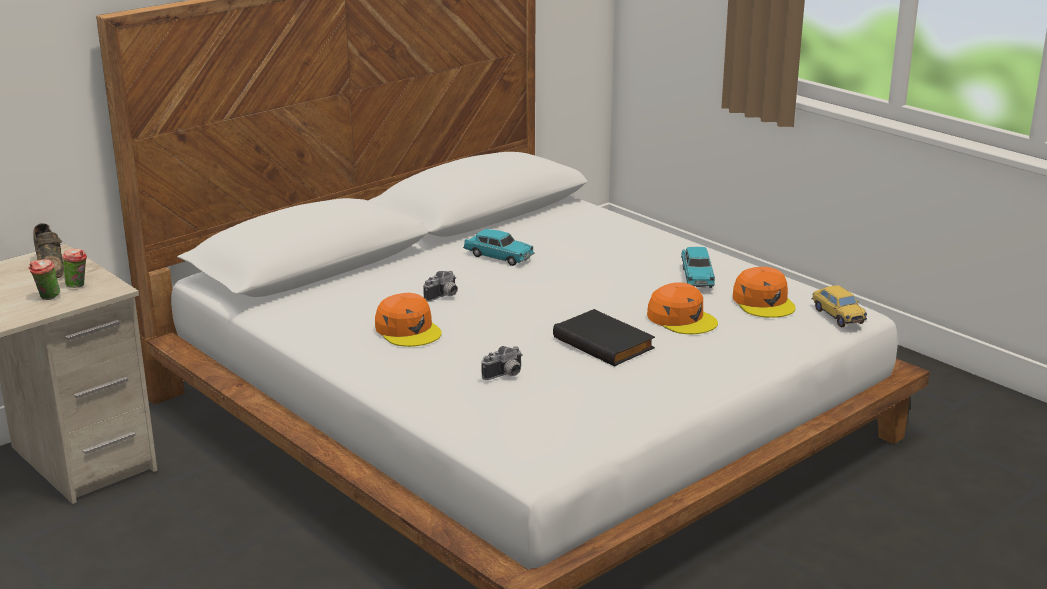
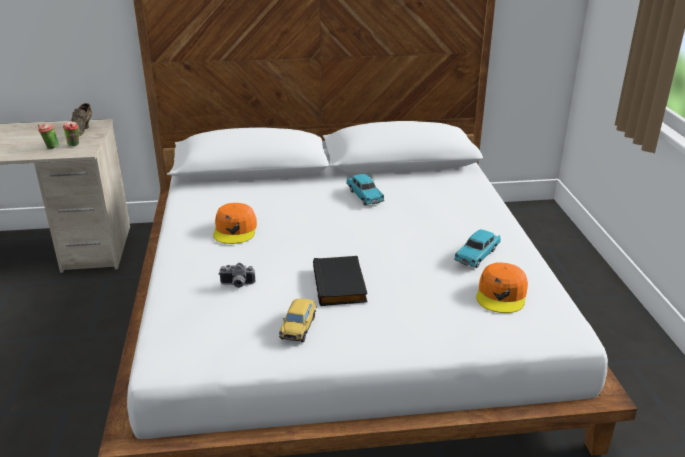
camera: 35 degrees right, 5 degrees up
camera [423,271,458,302] -> none
orange cap [647,282,718,334] -> none
toy car [811,285,867,327] -> toy car moved to [279,299,317,343]

